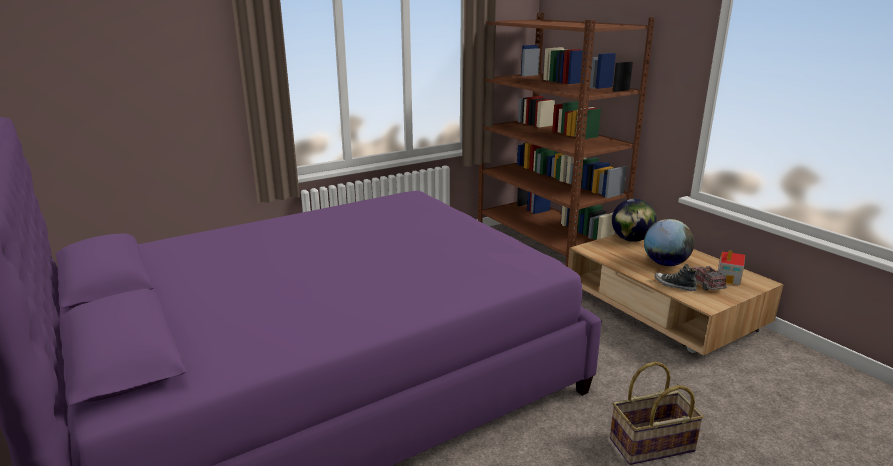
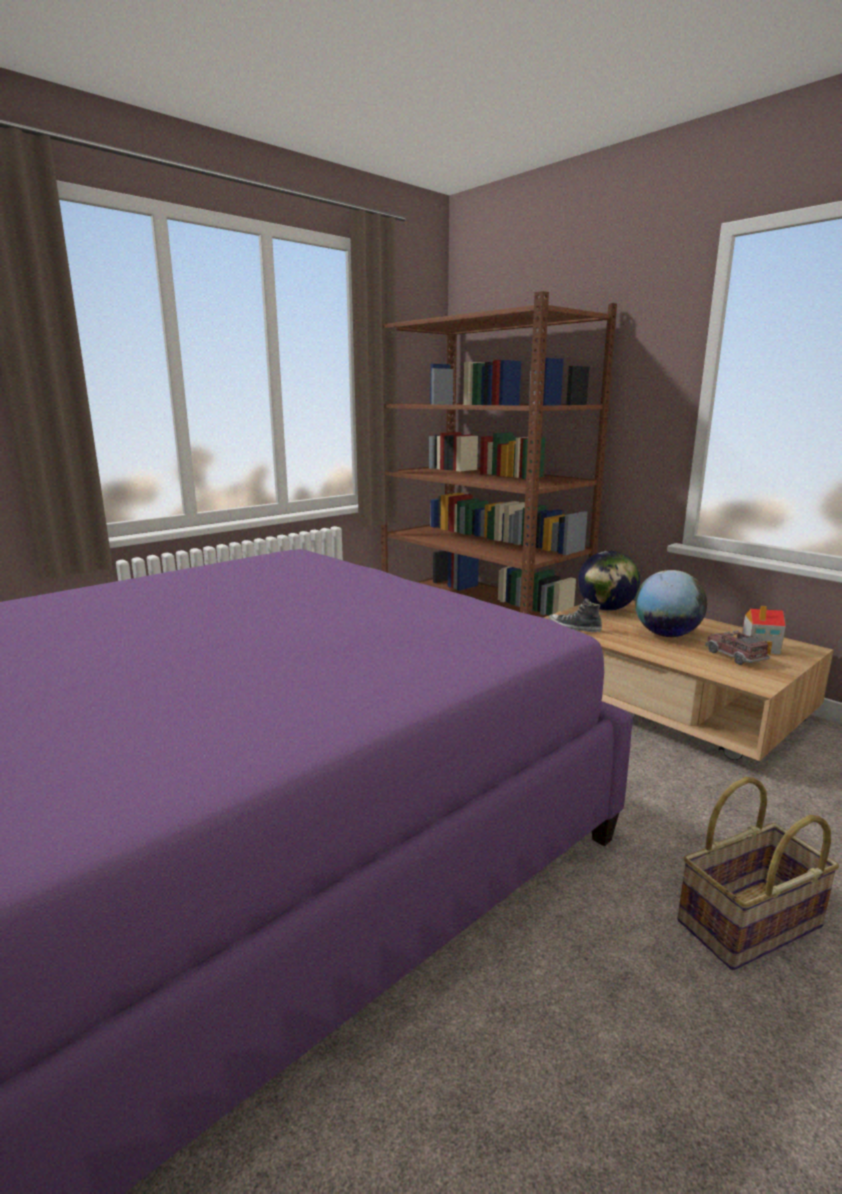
camera: 10 degrees left, 5 degrees down
shoe [654,264,697,291] -> shoe moved to [549,598,602,632]

